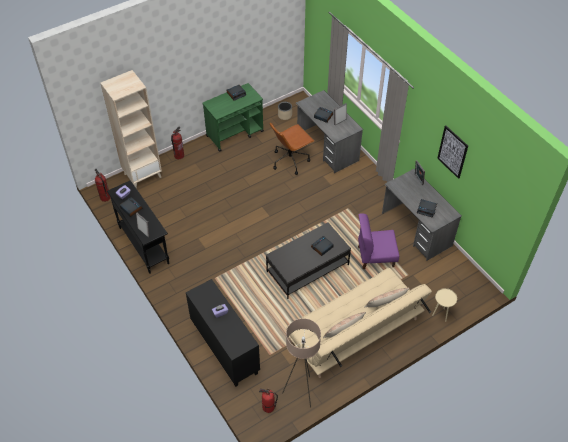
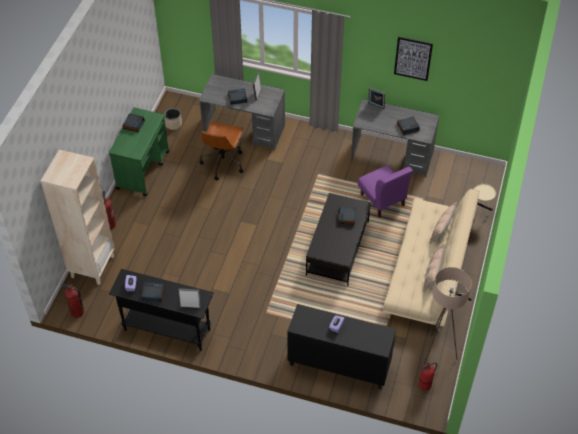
camera: 40 degrees left, 0 degrees up
purple chair [358,213,399,269] -> purple chair turned 75 degrees counterclockwise [358,165,413,218]

